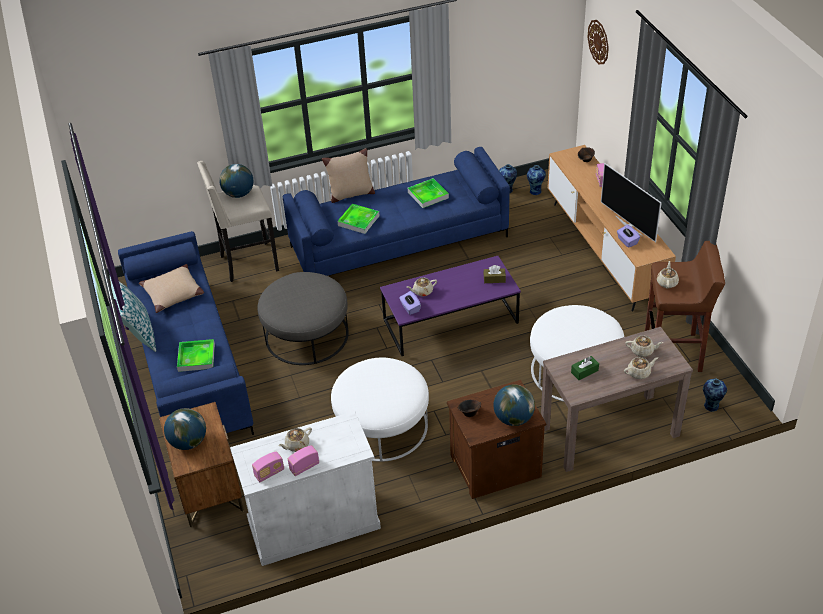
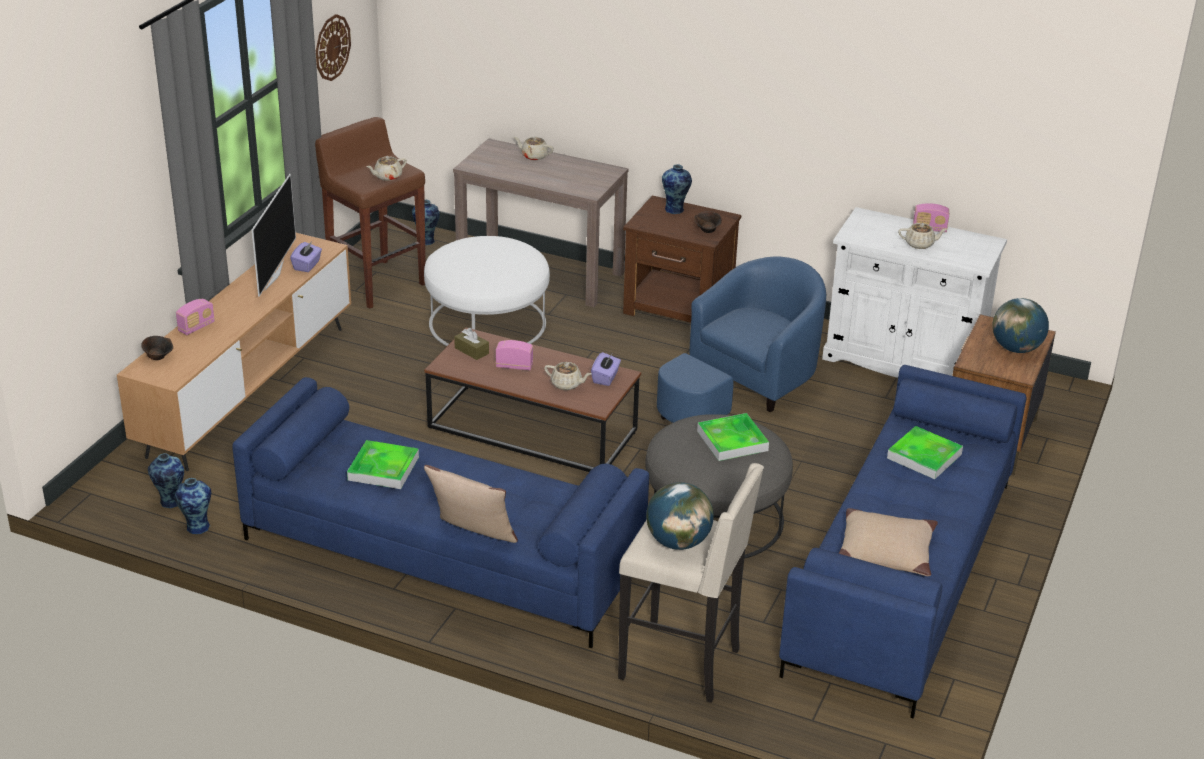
camera: 140 degrees left, 10 degrees down
pillow [110,277,156,352] -> none
radio [252,451,284,482] -> radio moved to [496,340,533,371]
white ottoman [331,357,429,462] -> blue armchair [657,256,826,423]
tray [337,204,380,234] -> tray moved to [697,413,769,461]
purple coffee table [380,256,521,356] -> brown coffee table [424,328,641,472]
globe [493,384,535,426] -> vase [662,164,692,214]
green tissue box [571,356,599,380] -> none
wall clock [588,20,609,64] -> wall clock moved to [316,14,351,81]
beige teapot [625,335,664,357] -> none

